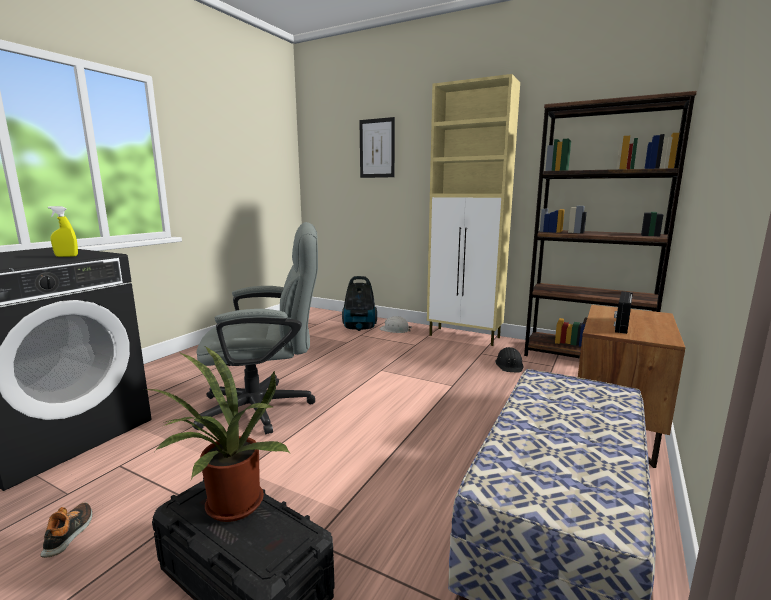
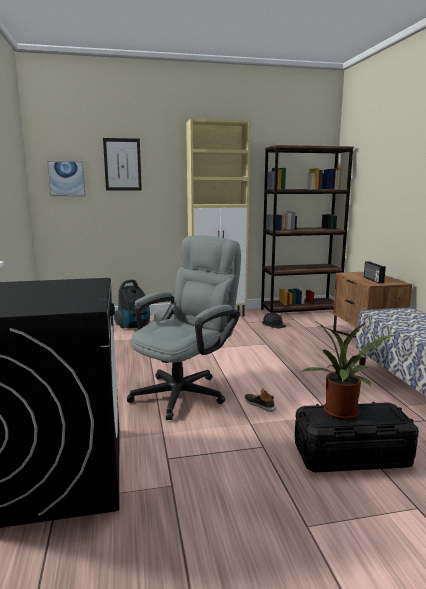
camera: 40 degrees left, 0 degrees up
shoe [40,502,92,558] -> shoe moved to [245,388,276,412]
yellow spray bottle [48,206,78,257] -> none
none -> picture [47,161,86,196]

